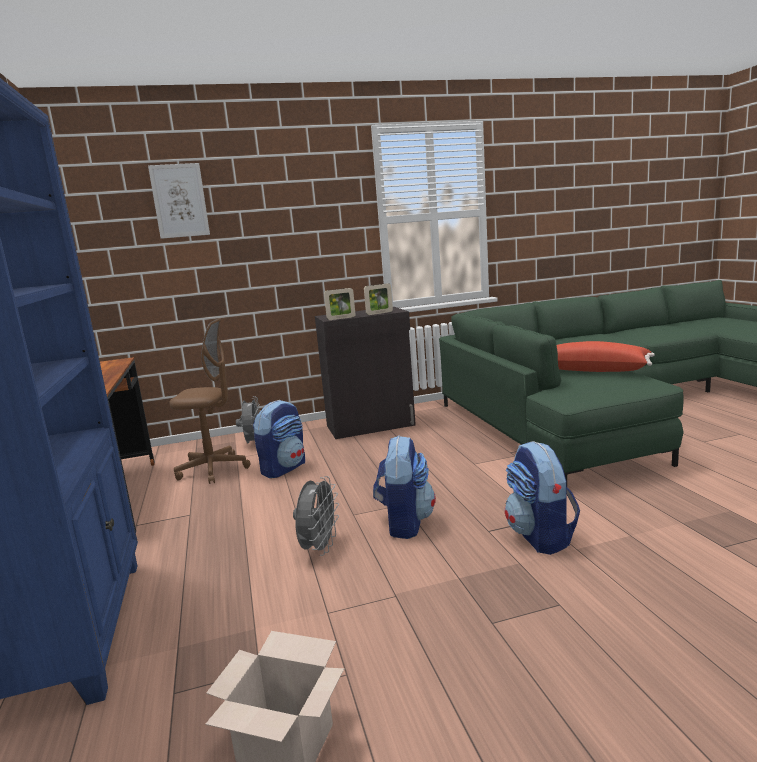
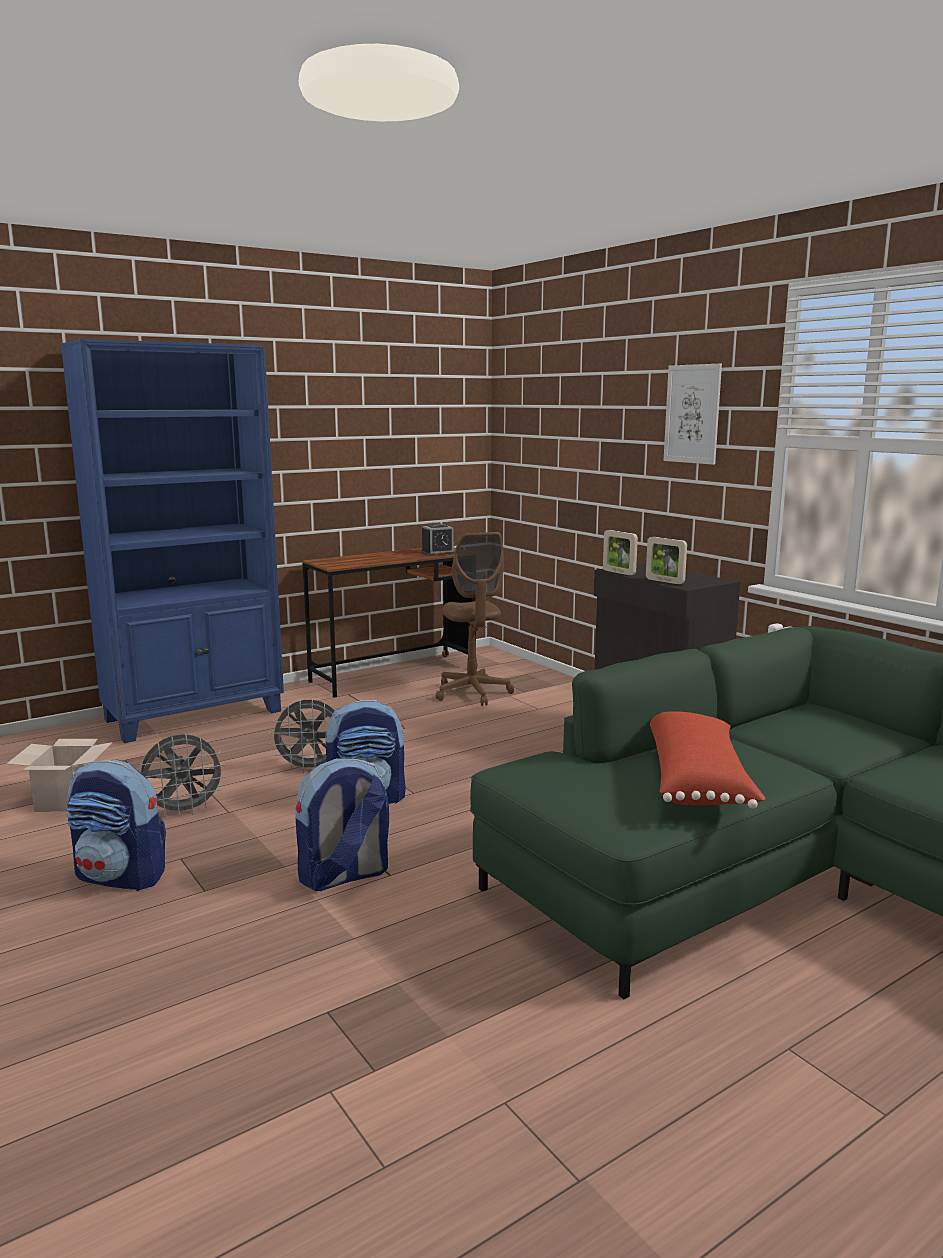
camera: 70 degrees right, 0 degrees up
picture [148,163,210,239] -> picture moved to [664,364,722,465]
grey fan [236,396,261,443] -> grey fan moved to [140,734,227,817]
backpack [253,400,305,478] -> backpack moved to [67,759,166,891]
none -> alarm clock [421,523,455,556]

